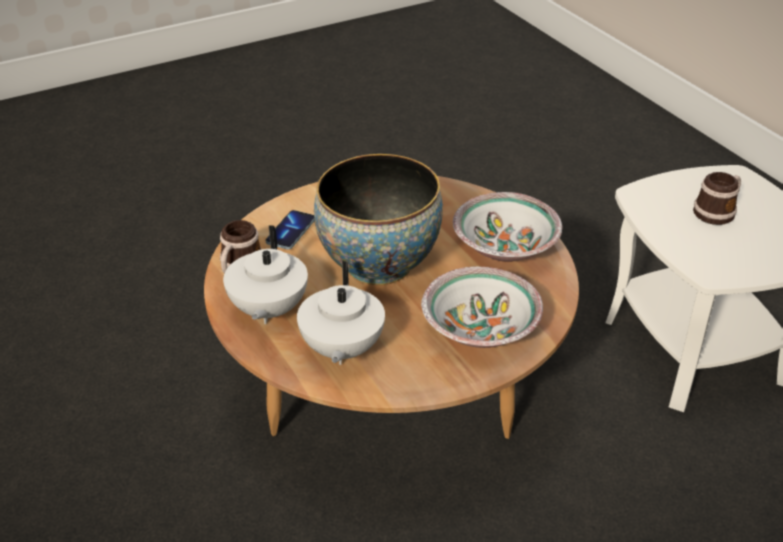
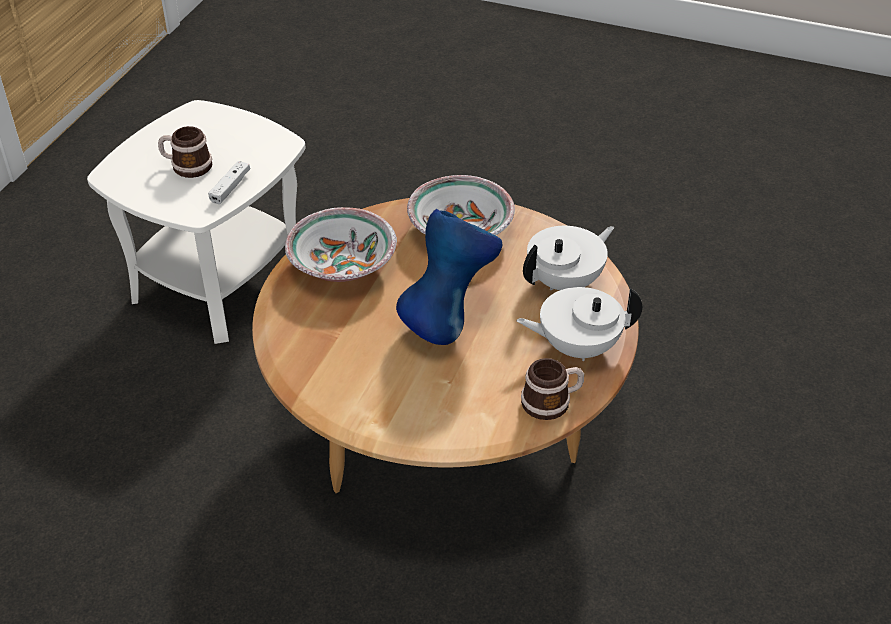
camera: 130 degrees left, 5 degrees up
white teapot [223,225,308,324] -> white teapot turned 150 degrees counterclockwise [516,287,642,361]
phone [266,210,315,249] -> none
bowl [314,154,443,285] -> blue vase [396,209,502,345]
none -> white game controller [208,161,250,204]

